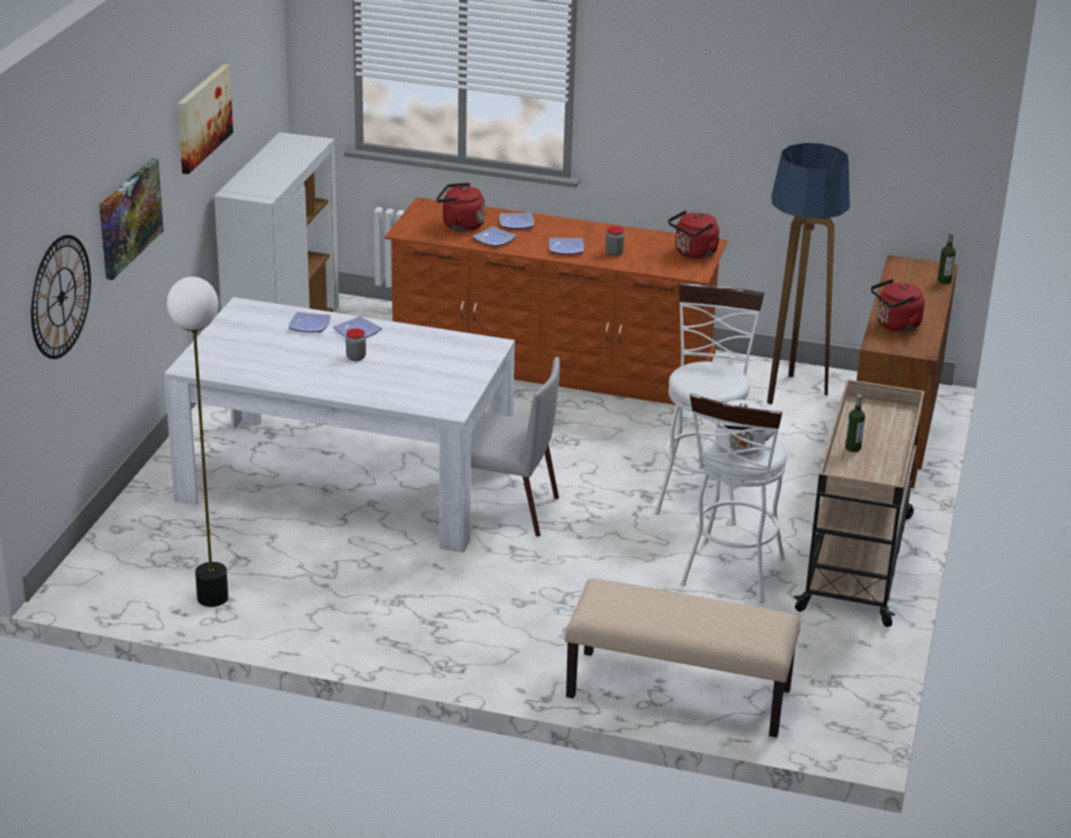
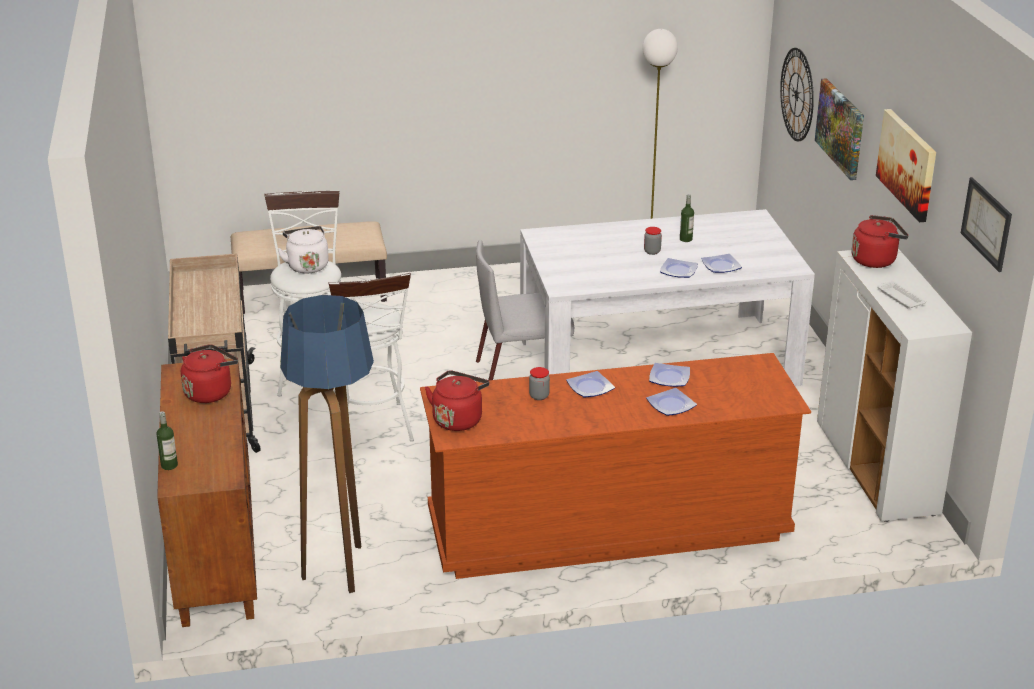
camera: 155 degrees right, 0 degrees up
red kettle [436,183,485,231] -> red kettle moved to [851,215,909,268]
bottle [845,394,865,452] -> bottle moved to [680,194,694,242]
none -> white tray [877,281,926,309]
none -> picture [961,177,1012,272]

